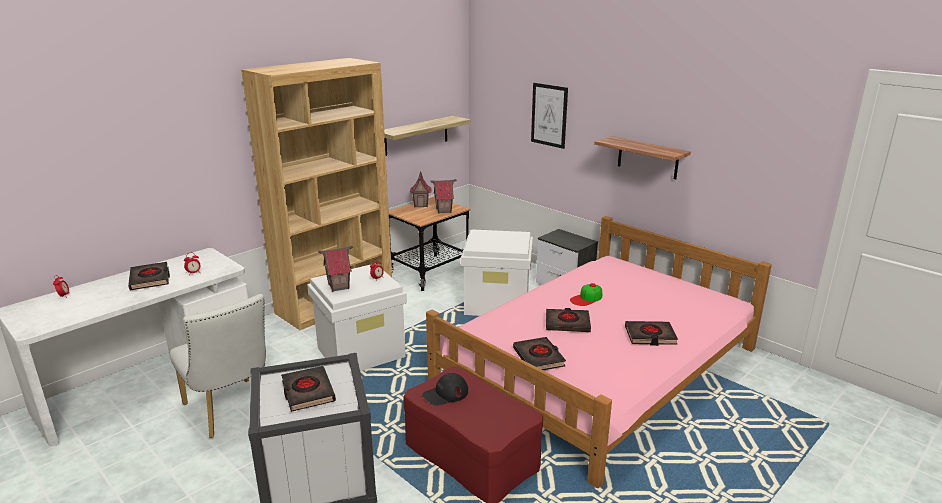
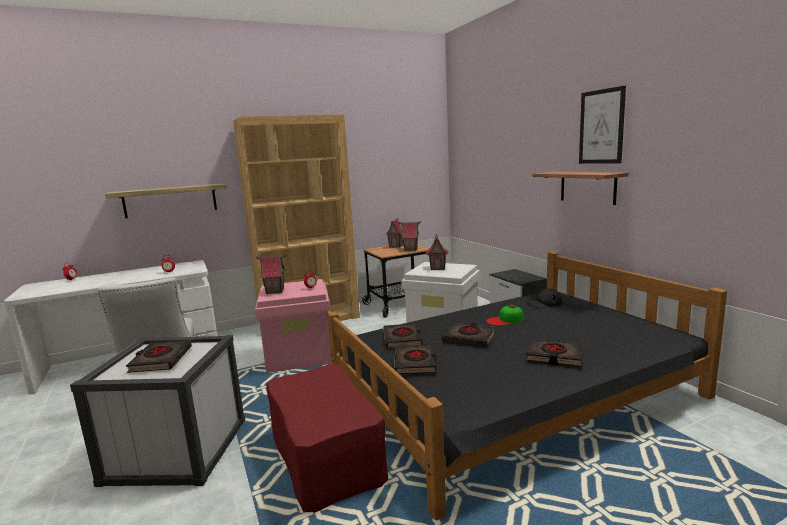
camera: 20 degrees right, 10 degrees down
black book [128,262,170,290] -> black book moved to [383,323,422,349]
white storage box [307,264,407,371] -> pink storage box [255,279,332,373]
shelf [384,116,471,156] -> shelf moved to [105,183,227,218]
black cap [423,373,468,406] -> black cap moved to [526,288,562,308]
pink bed [426,216,772,488] -> black bed [327,251,727,521]
picture [531,83,568,149] -> picture moved to [579,86,626,164]
none -> toy house [426,234,449,270]

